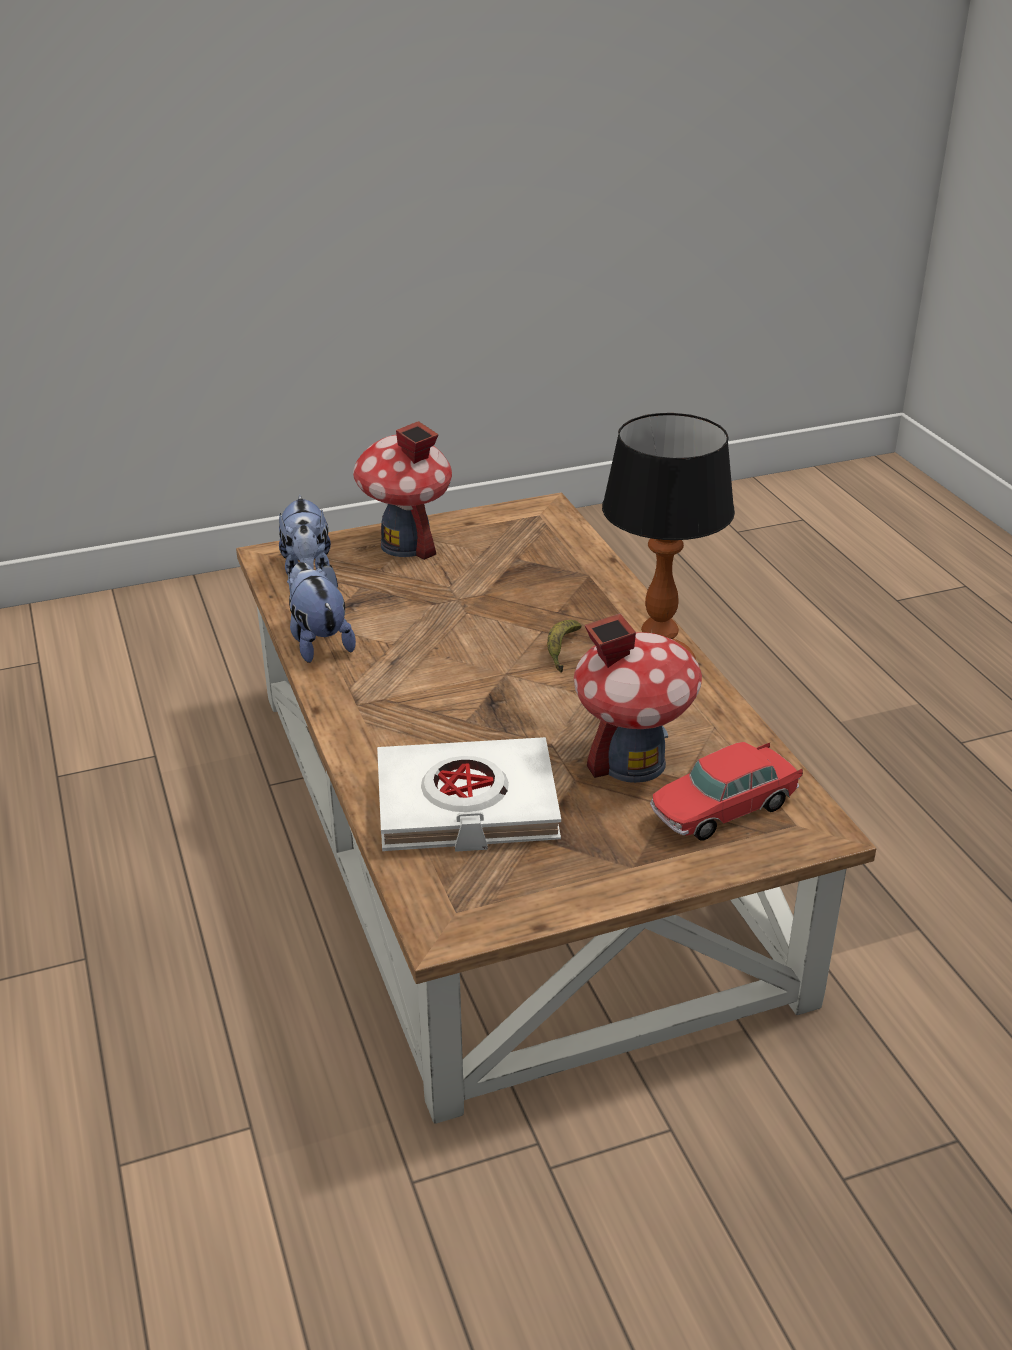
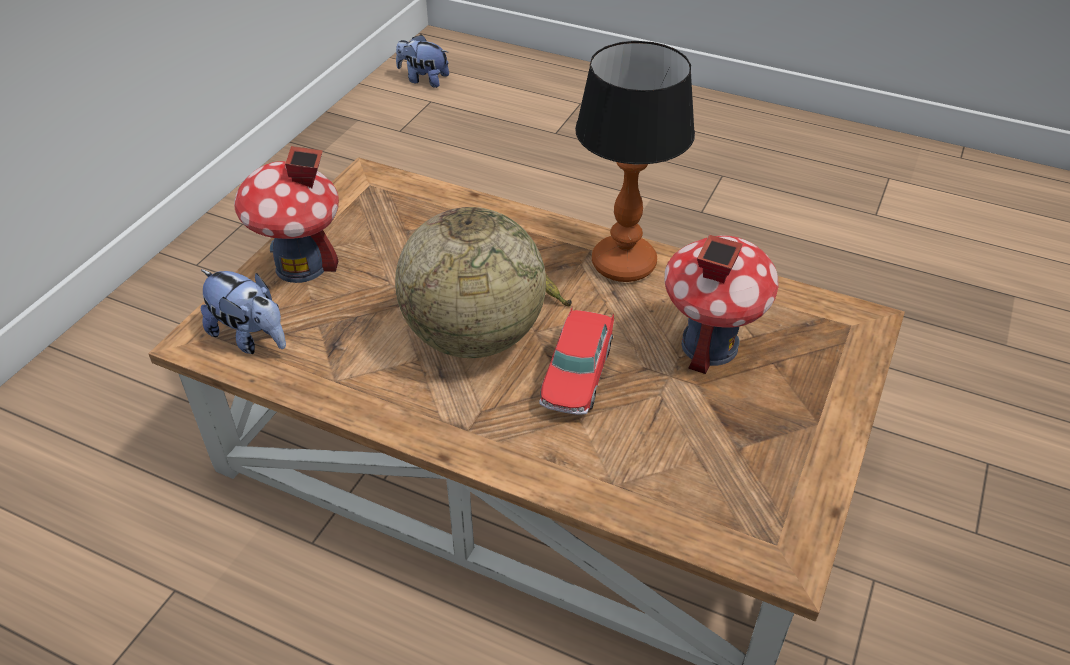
camera: 45 degrees left, 10 degrees up
plush toy [287,562,356,663] -> plush toy moved to [396,34,449,88]
white book [377,737,561,852] -> none
toy car [650,742,803,841] -> toy car moved to [539,307,614,415]
none -> globe [395,207,546,358]

